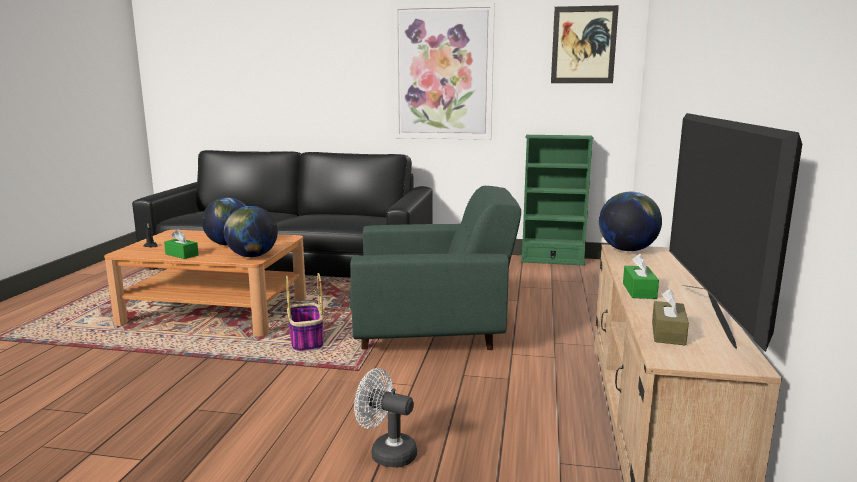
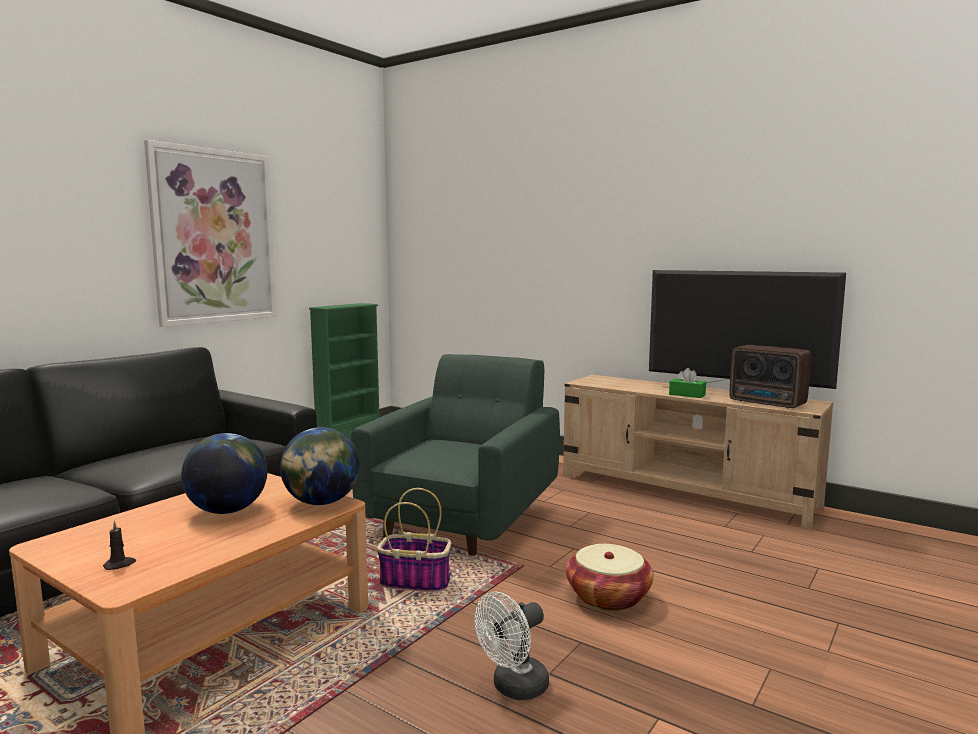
camera: 65 degrees left, 5 degrees down
green tissue box [164,229,199,259] -> none
white fan [354,368,417,468] -> white fan moved to [474,591,549,700]
picture [551,5,619,83] -> none
globe [599,192,662,251] -> none
brown tissue box [652,289,689,346] -> radio [730,345,811,408]
none -> basket [566,544,654,611]

